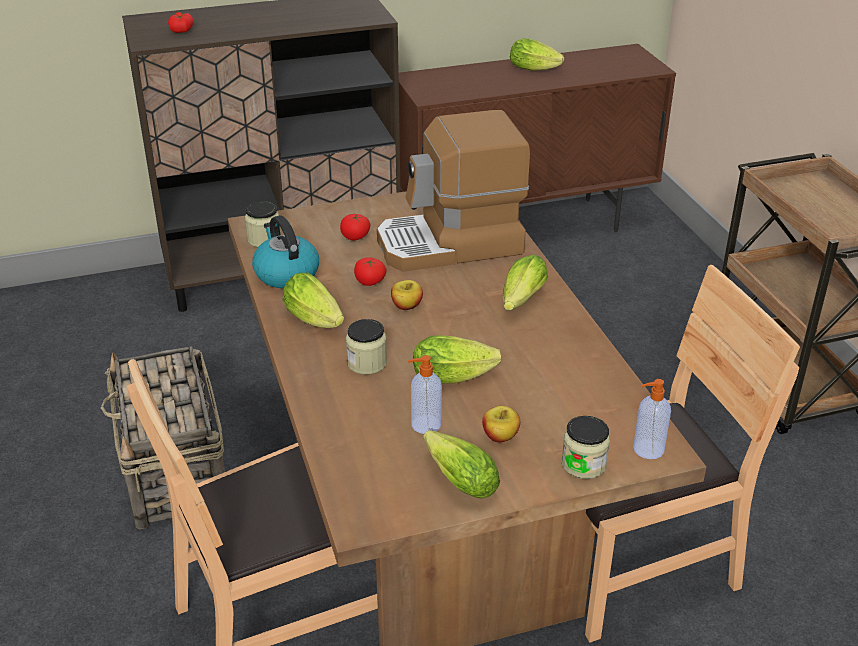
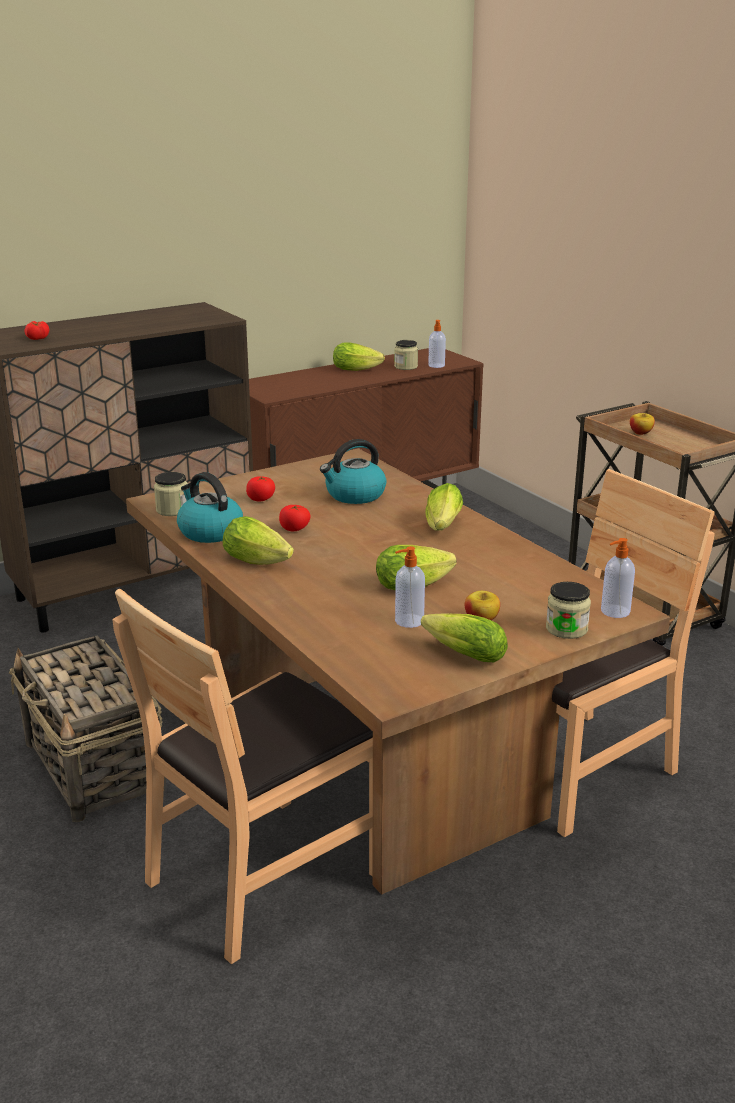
camera: 15 degrees left, 10 degrees down
jar [346,319,387,375] -> jar moved to [394,340,418,370]
coffee machine [377,110,530,272] -> kettle [320,439,387,504]
apple [391,280,423,310] -> apple moved to [630,413,655,435]
none -> soap dispenser [428,320,446,368]

